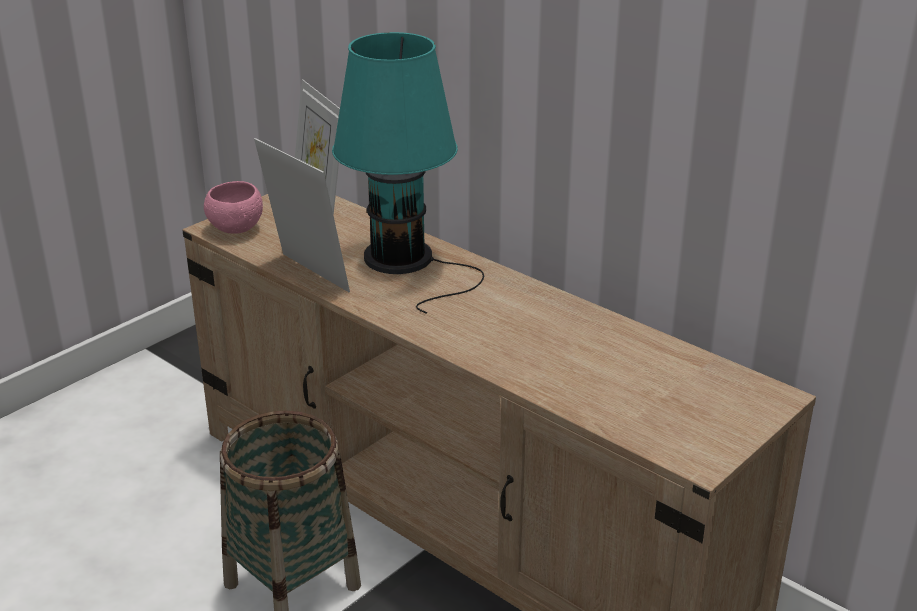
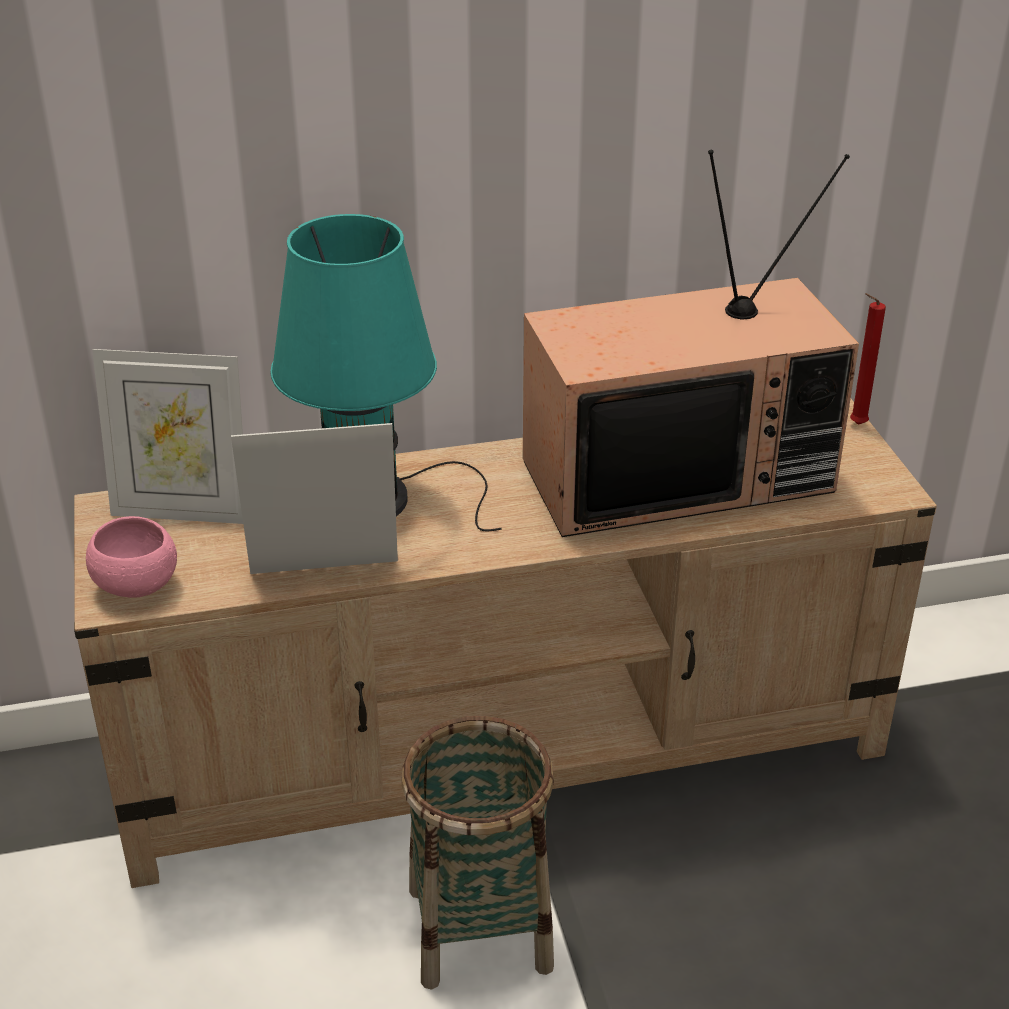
camera: 55 degrees left, 5 degrees up
none -> television [523,150,859,537]
none -> red candle [850,293,886,425]

